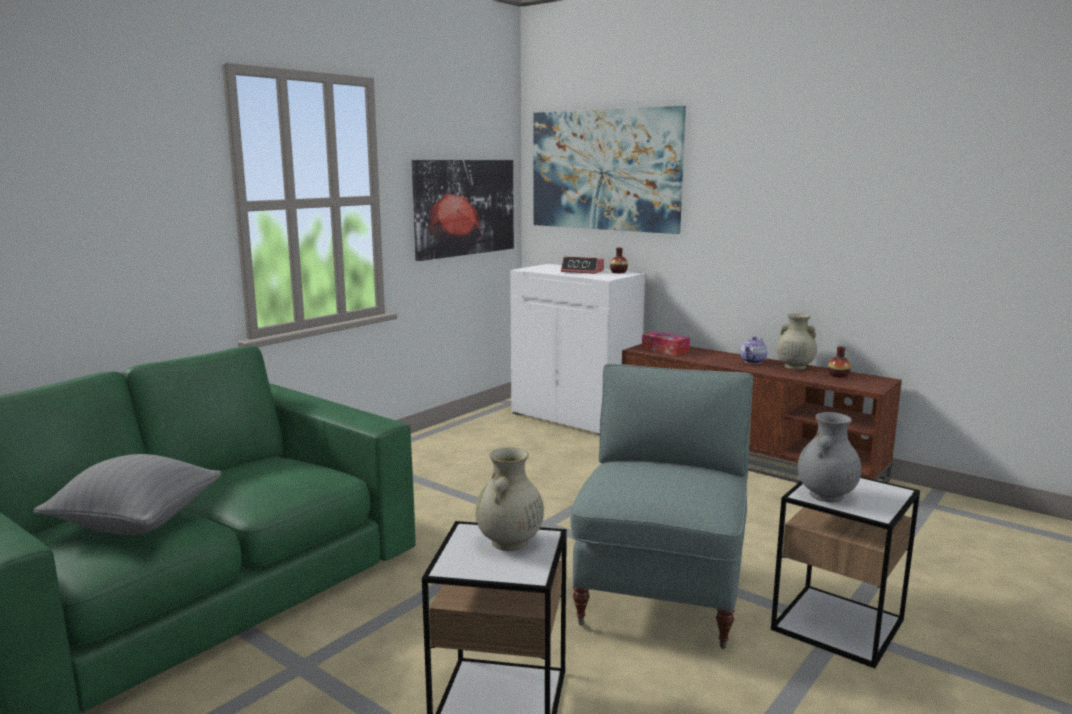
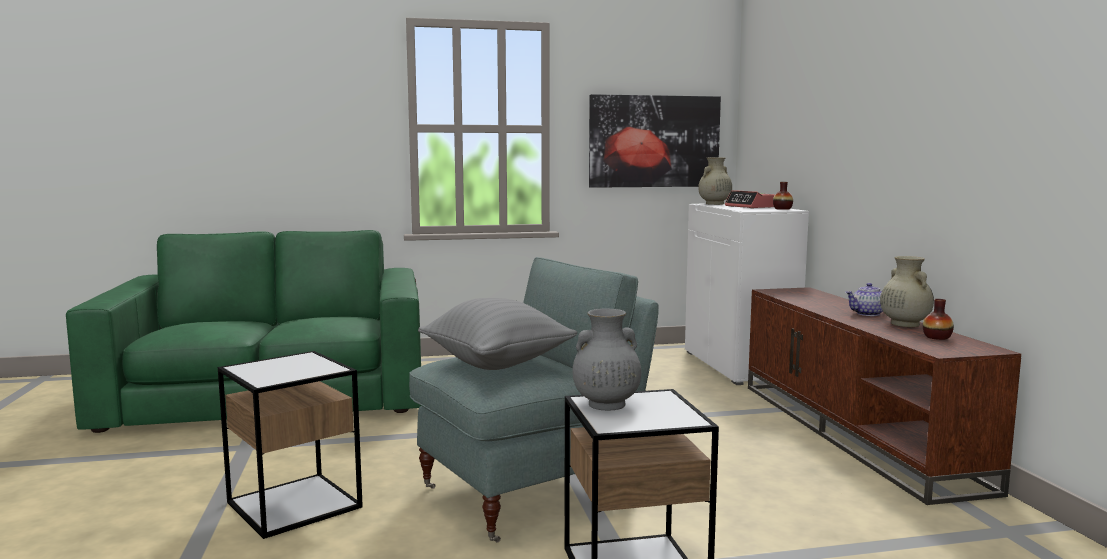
camera: 40 degrees right, 5 degrees down
grey pillow [33,454,222,535] -> grey pillow moved to [418,298,578,370]
beige vase [476,447,544,551] -> beige vase moved to [698,158,732,205]
picture [534,106,686,234] -> none
tissue box [642,331,690,356] -> none

